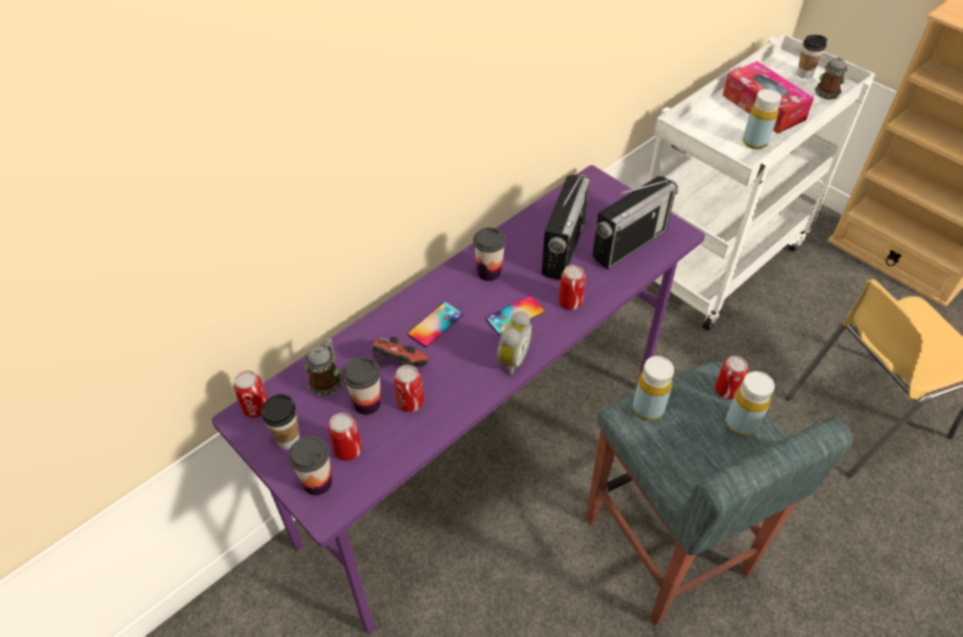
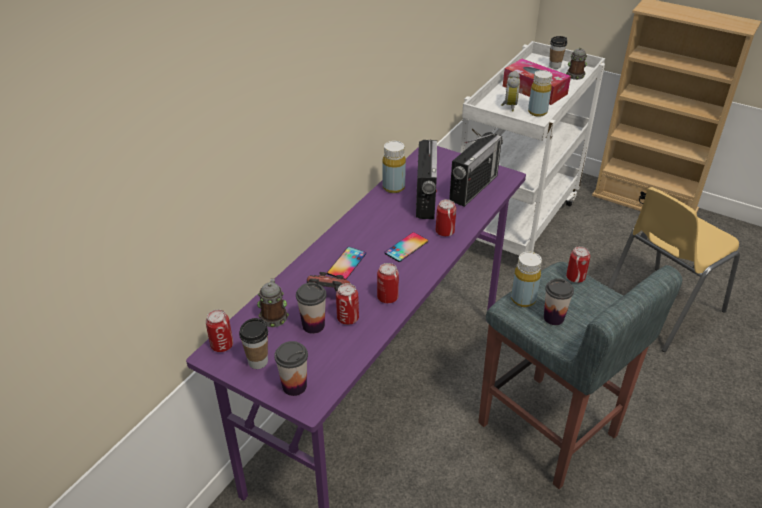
camera: 15 degrees left, 10 degrees down
can [328,413,362,461] -> can moved to [377,263,399,303]
cup [473,227,506,281] -> cup moved to [544,278,574,325]
alarm clock [497,311,533,376] -> alarm clock moved to [501,71,520,112]
yellow bottle [726,371,775,436] -> yellow bottle moved to [382,141,406,193]

